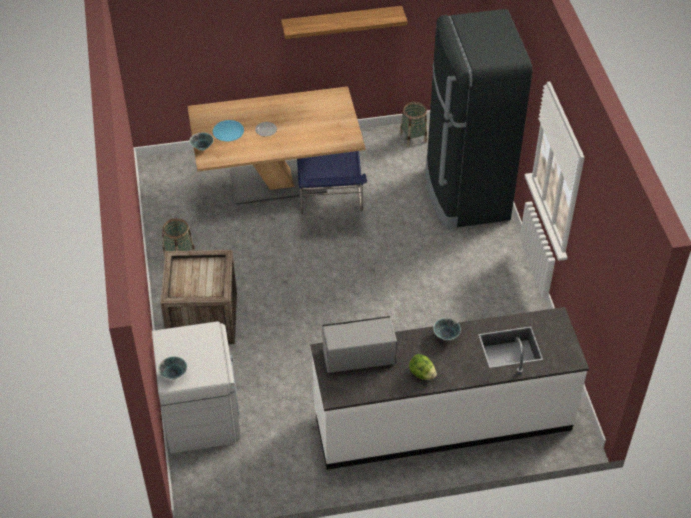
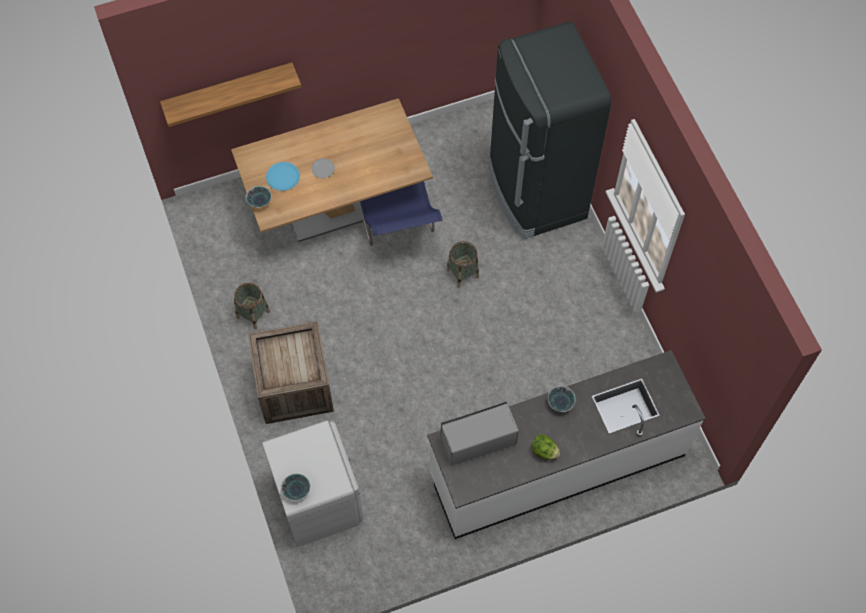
camera: 10 degrees left, 15 degrees up
shelf [281,6,408,39] -> shelf moved to [160,62,301,127]
basket [400,102,427,147] -> basket moved to [446,241,479,288]

